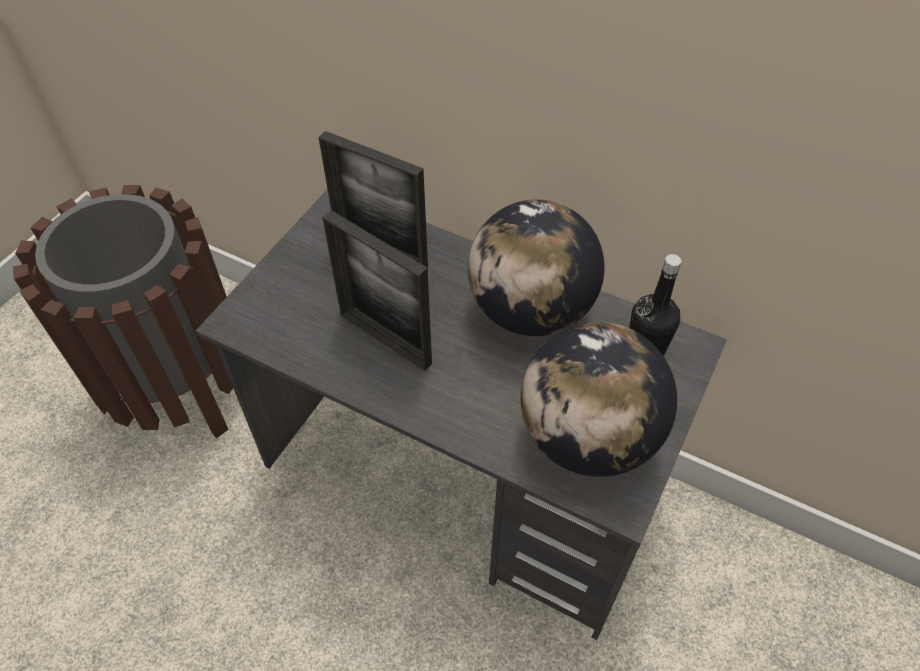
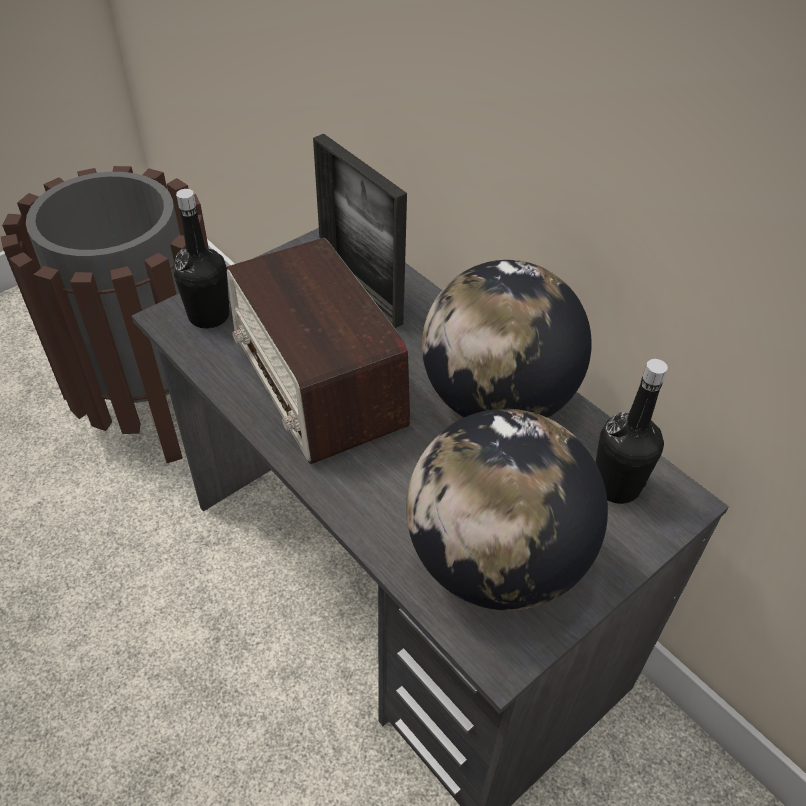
camera: 20 degrees right, 5 degrees down
picture frame [322,210,432,371] -> radio [226,238,410,464]
none -> black bottle [173,189,229,329]

